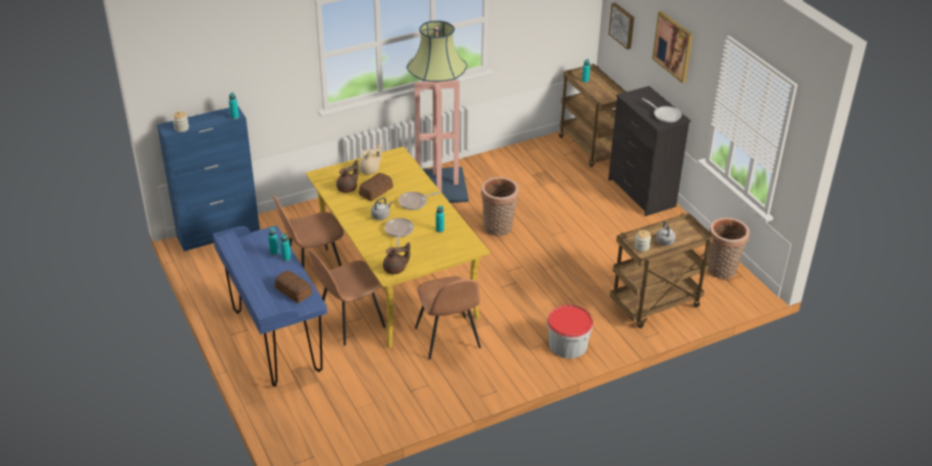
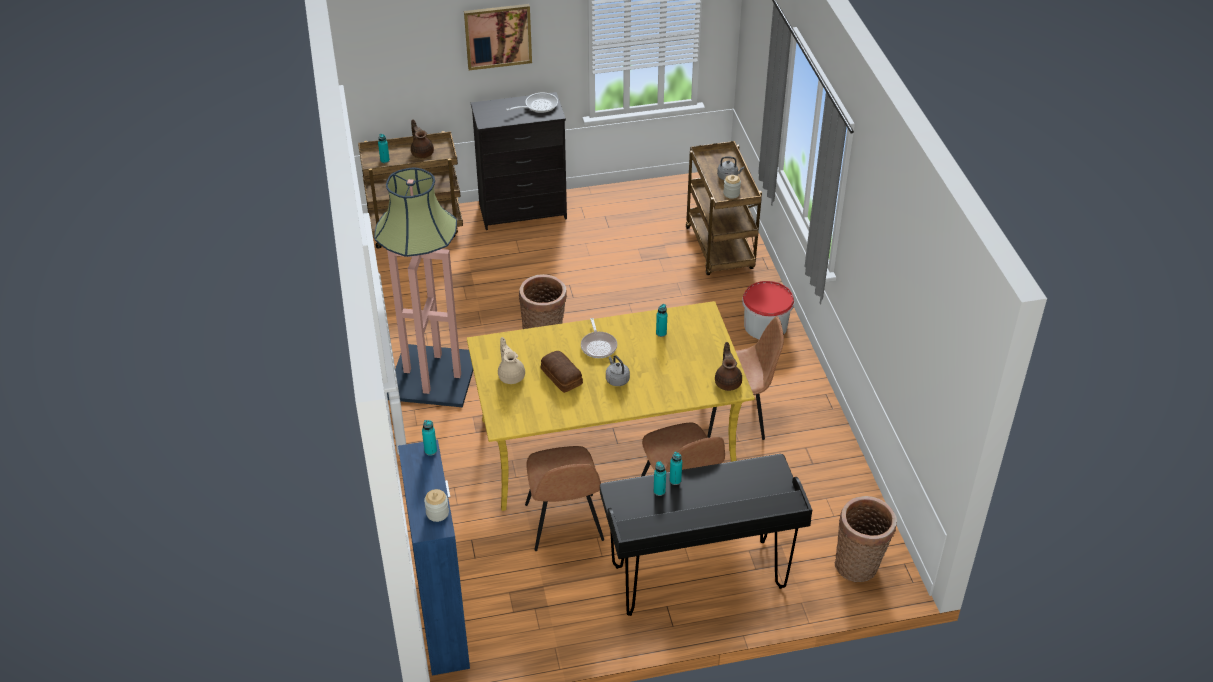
camera: 75 degrees left, 5 degrees up
blue desk [213,226,327,387] -> black desk [600,454,812,616]
bread [275,271,312,303] -> none
brown teapot [336,160,359,193] -> brown teapot moved to [411,120,434,158]
frying pan [385,218,414,246] -> none
picture [609,3,634,49] -> none
basket [707,218,750,279] -> basket moved to [835,496,897,582]

